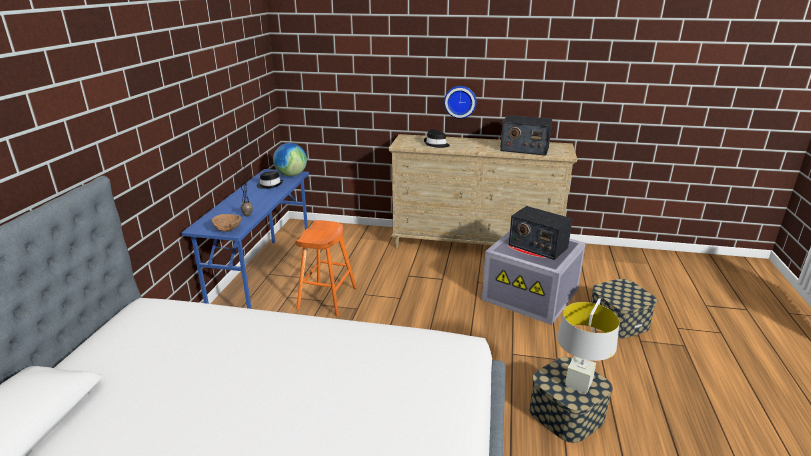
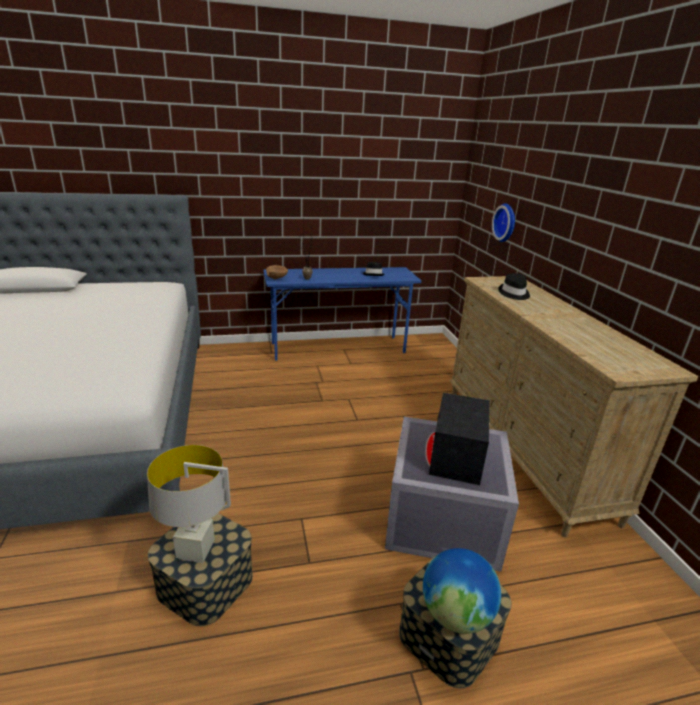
camera: 65 degrees right, 0 degrees up
globe [273,143,307,176] -> globe moved to [423,548,501,634]
orange stool [296,220,357,316] -> none
wall clock [444,86,477,119] -> wall clock moved to [492,204,515,242]
radio [500,115,552,156] -> none

